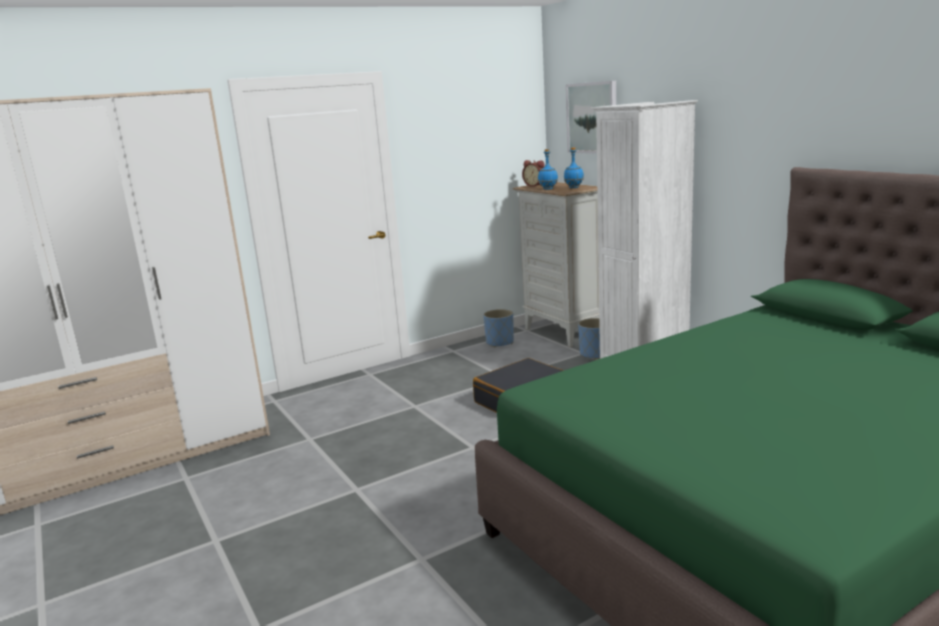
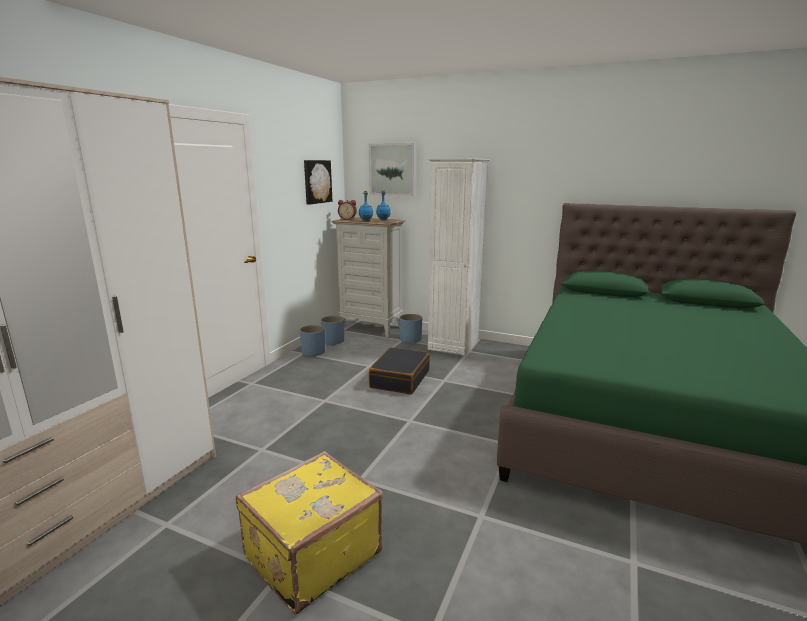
camera: 35 degrees left, 0 degrees up
none -> yellow suitcase [236,451,383,615]
none -> blue planter [299,325,325,357]
none -> picture [304,160,332,205]

